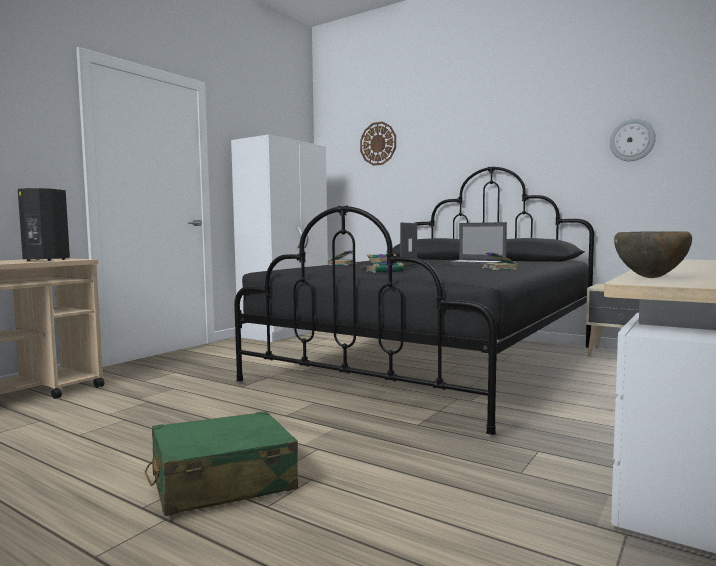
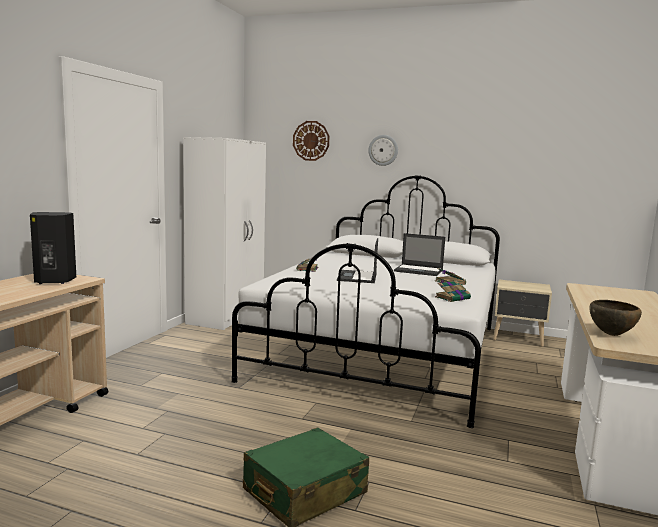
camera: 15 degrees left, 5 degrees up
black bed [234,166,594,435] -> white bed [231,175,500,428]
book [366,254,407,273] -> book moved to [435,280,471,302]
wall clock [610,119,656,161] -> wall clock moved to [368,135,398,166]

